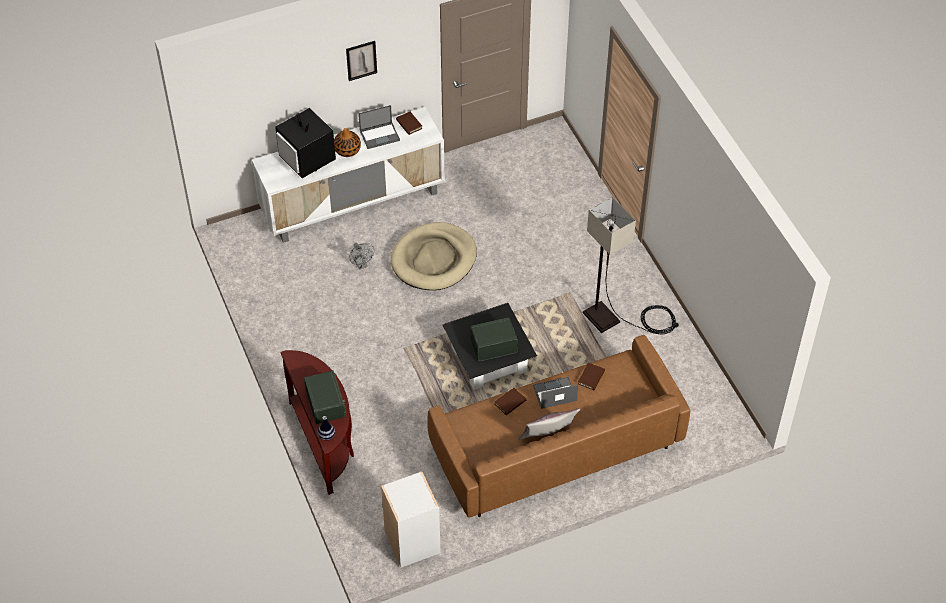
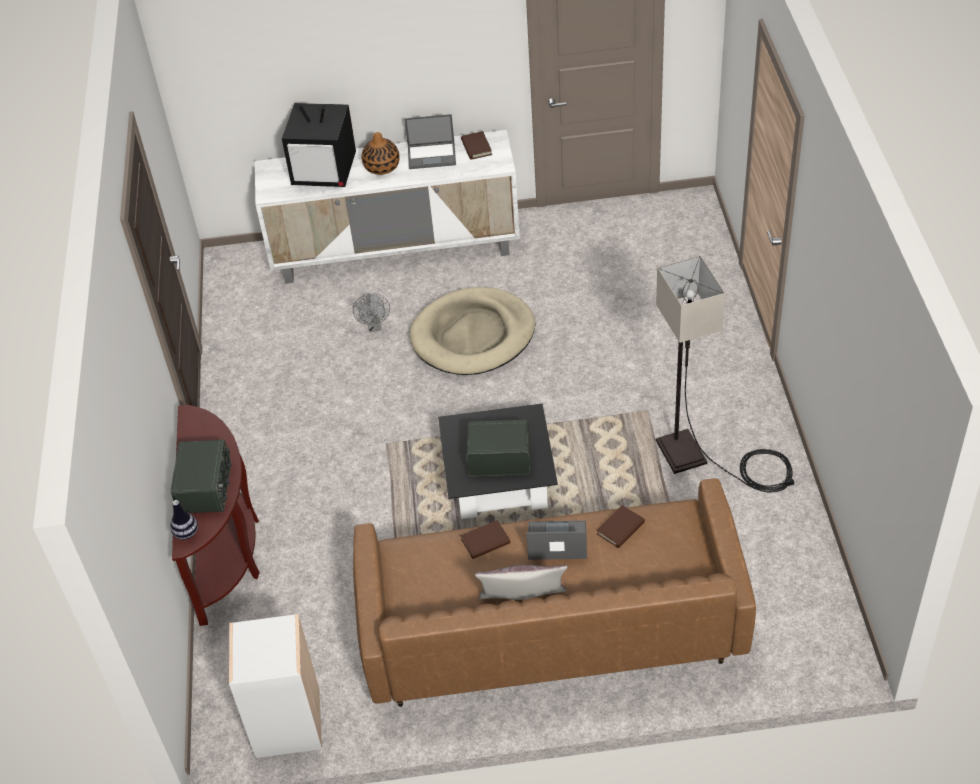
camera: 20 degrees right, 5 degrees down
television [275,108,336,178] -> television turned 60 degrees counterclockwise [282,103,356,187]
picture [346,41,377,81] -> none

